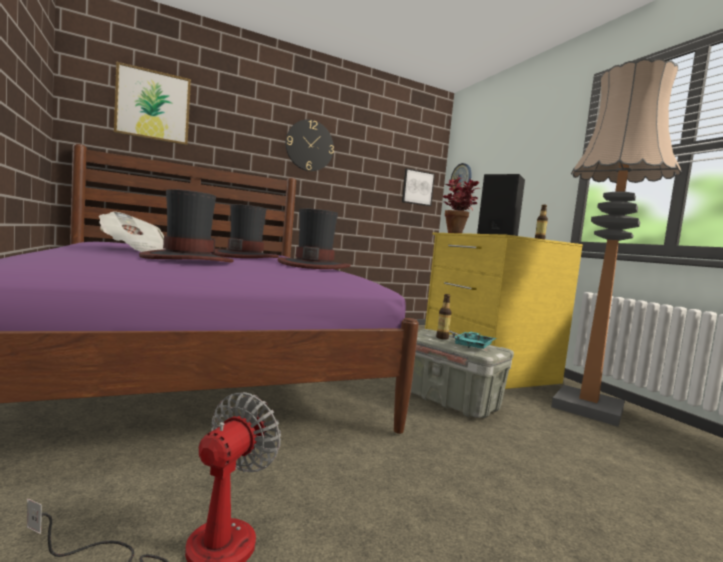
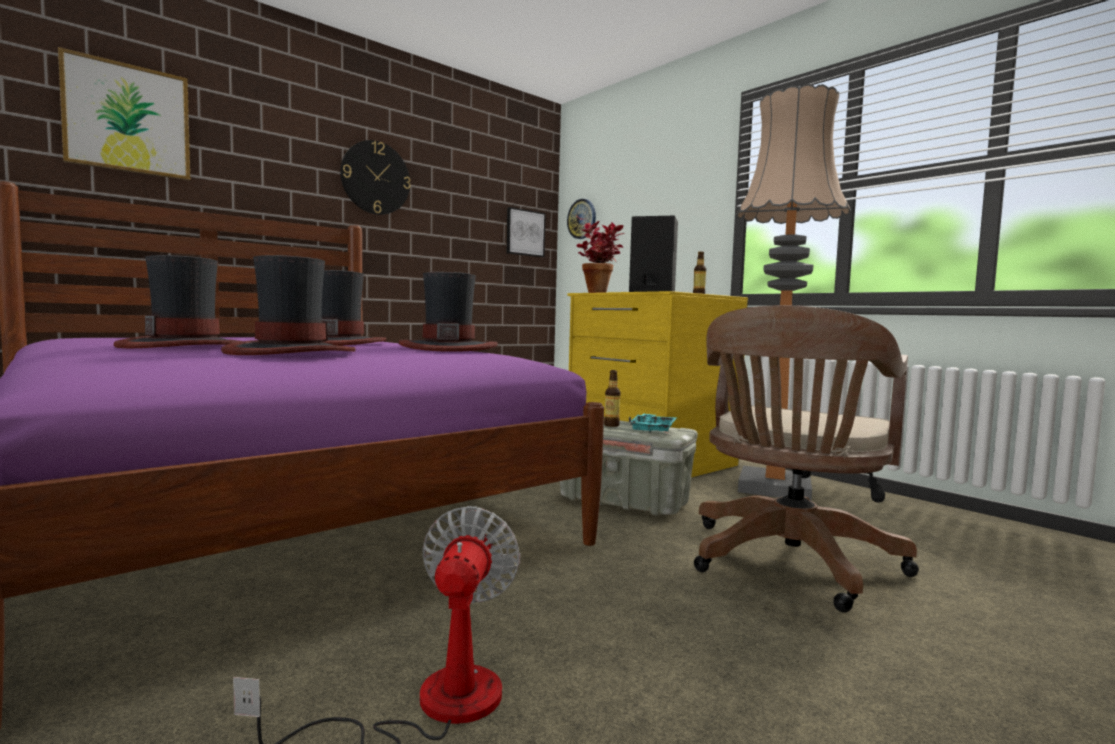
camera: 15 degrees left, 0 degrees up
newspaper [99,211,164,252] -> hat [114,255,242,348]
none -> brown office chair [694,305,919,612]

